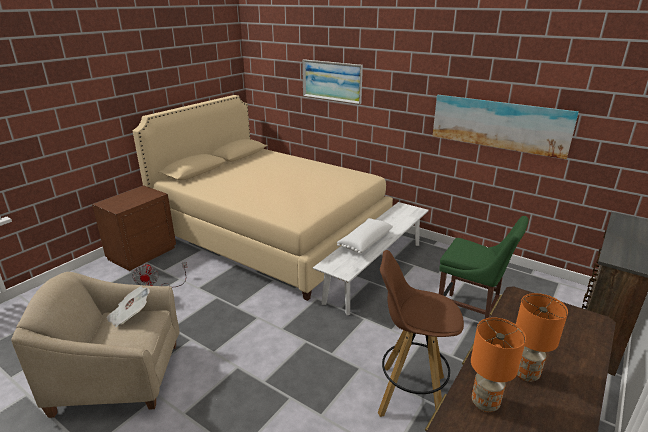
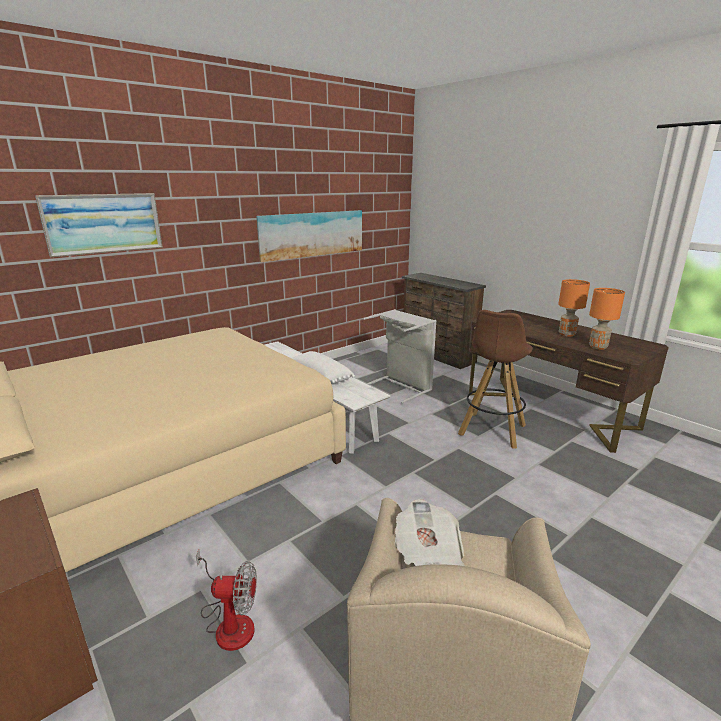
camera: 75 degrees left, 5 degrees down
green chair [439,216,528,319] -> grey laundry basket [364,309,437,403]

